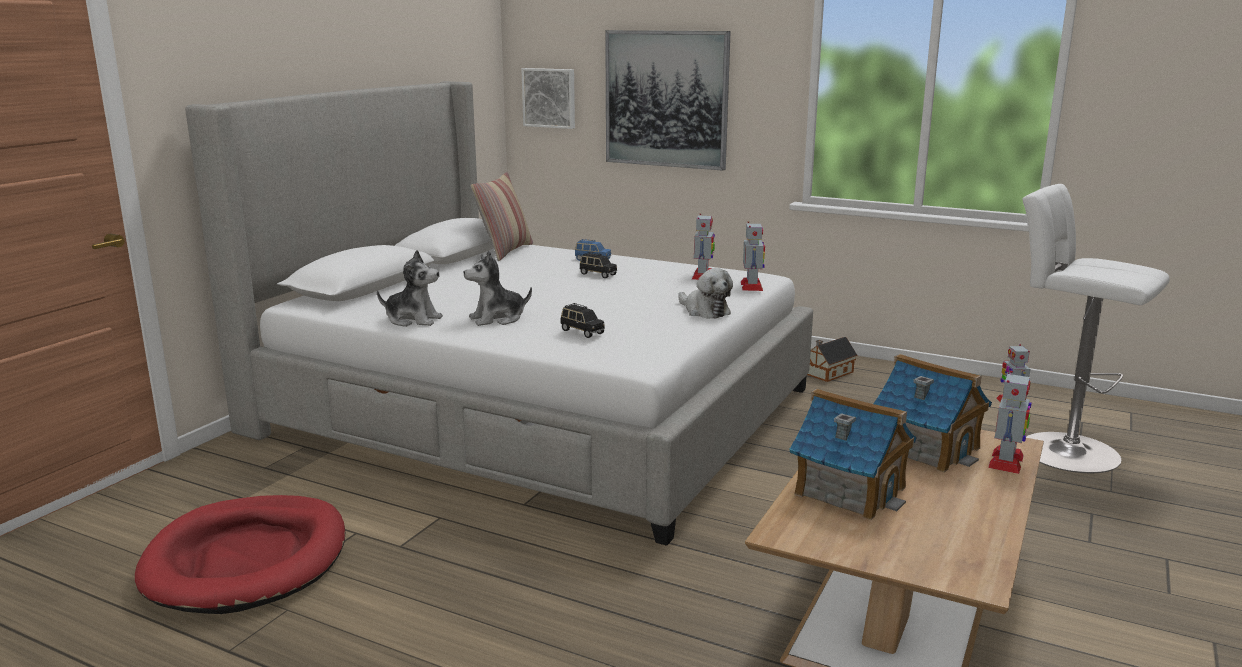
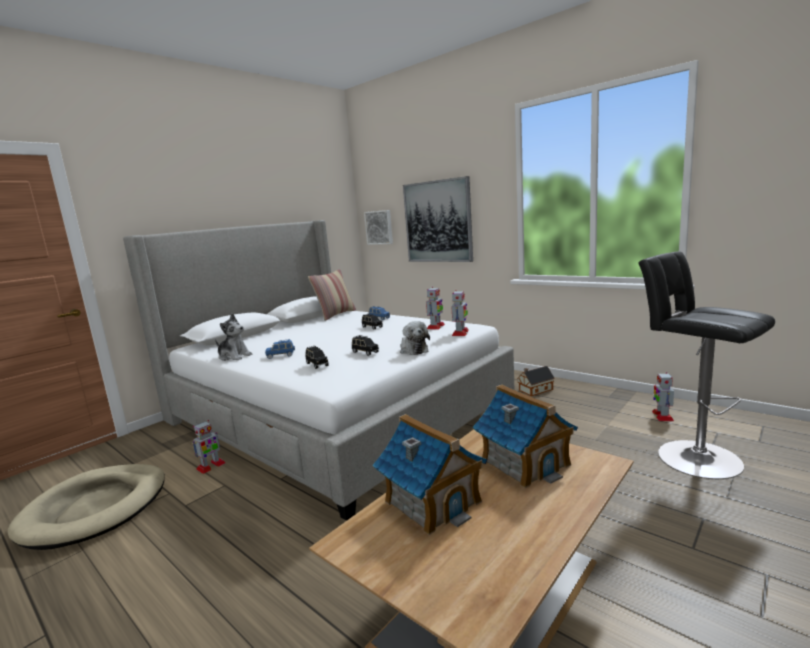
camera: 15 degrees right, 5 degrees down
red dog bed [135,495,346,614] -> beige dog bed [7,464,165,550]
plush toy [463,251,532,326] -> blue toy car [265,339,295,359]
toy robot [988,371,1032,474] -> toy robot moved to [192,420,225,474]
white stool [1022,184,1170,473] -> black stool [638,251,775,479]
none -> black toy car [352,335,379,356]

